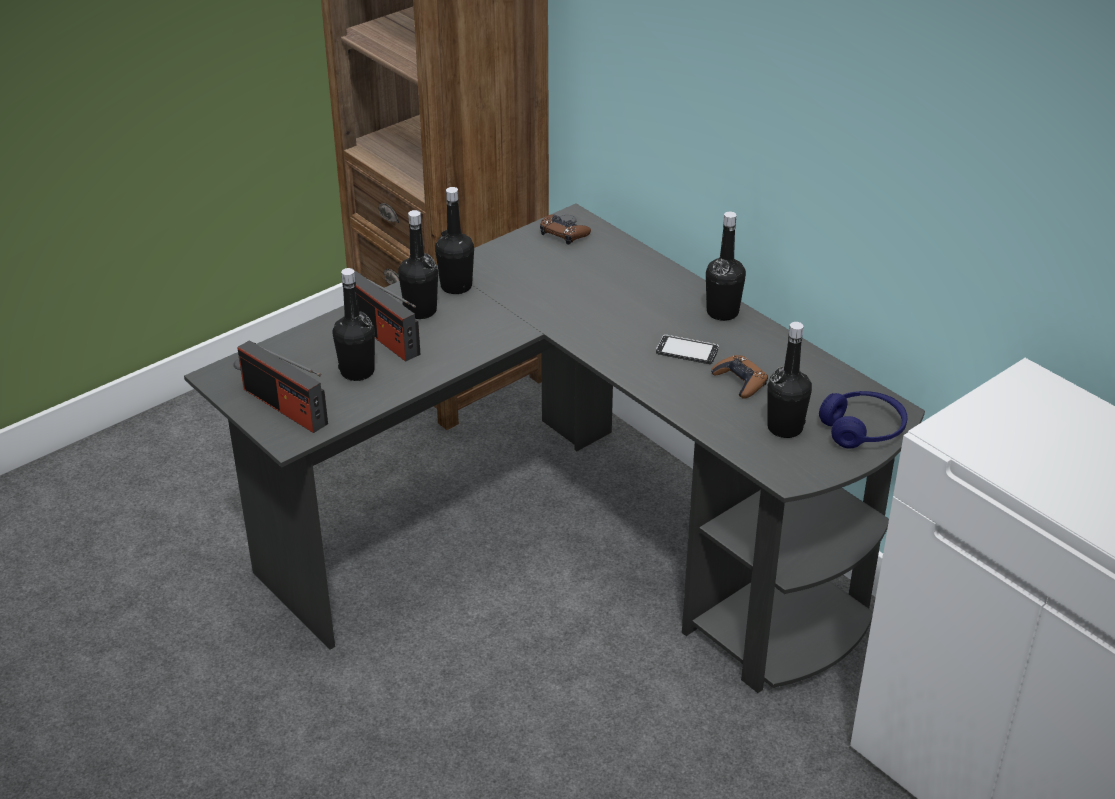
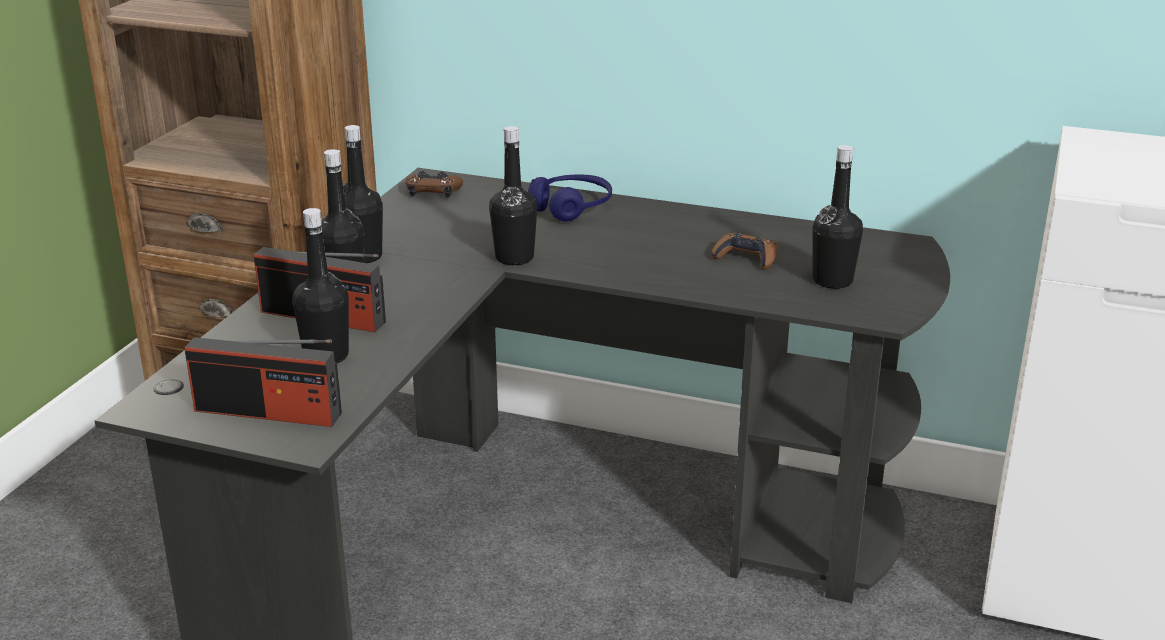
camera: 30 degrees left, 10 degrees down
phone [656,335,719,364] -> none
black bottle [706,212,746,321] -> black bottle moved to [489,126,537,265]
blue headphones [819,391,908,448] -> blue headphones moved to [528,174,612,222]

